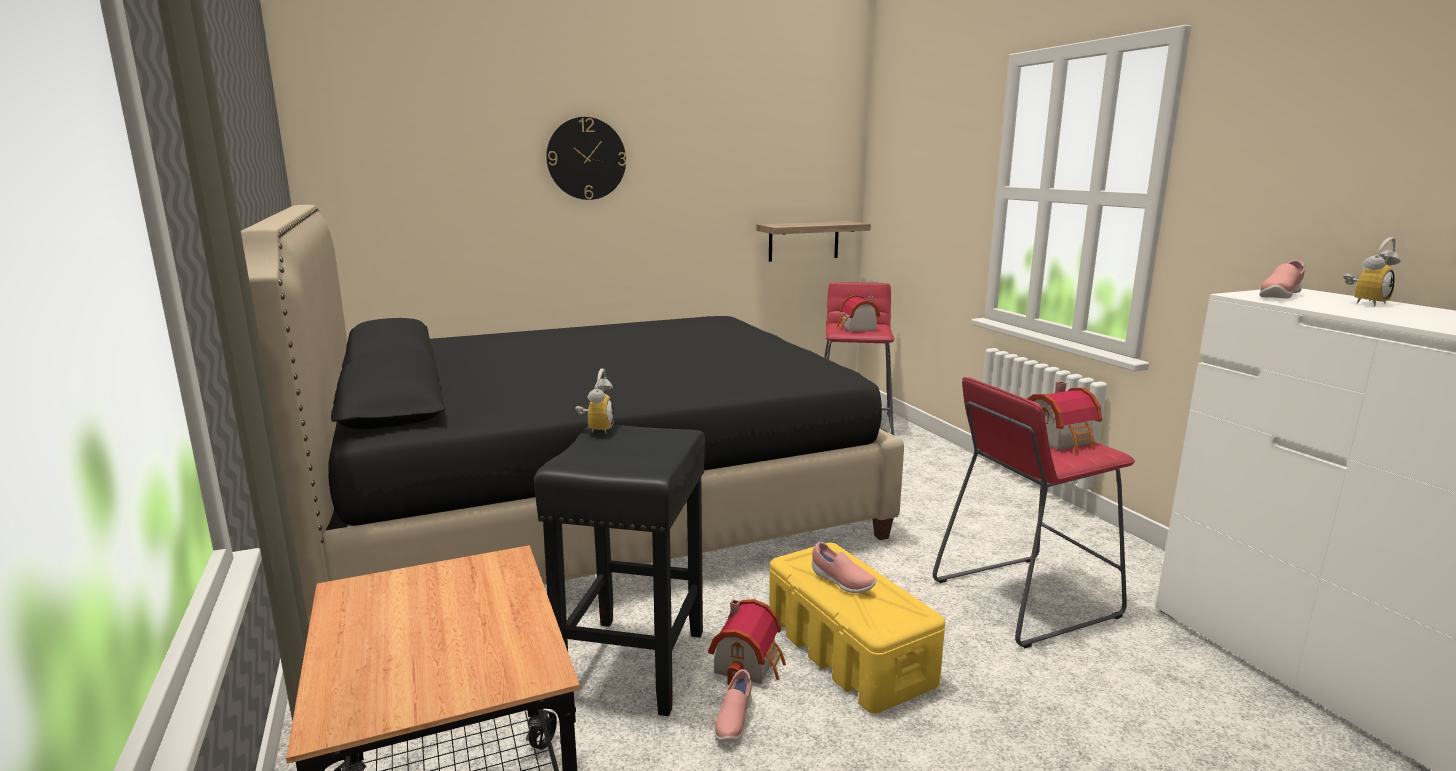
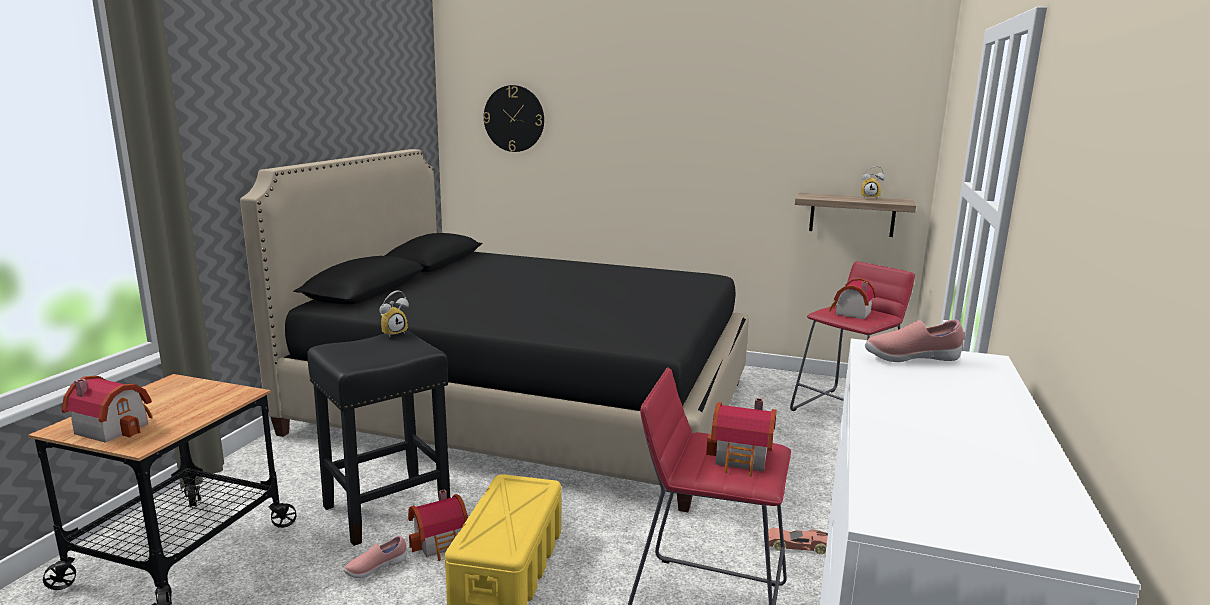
camera: 40 degrees right, 0 degrees up
wall clock [546,117,626,200] -> wall clock moved to [483,85,544,152]
pink shoe [812,542,876,593] -> none
alarm clock [1343,237,1401,306] -> alarm clock moved to [861,166,885,199]
none -> toy house [62,375,153,443]
none -> toy car [768,528,828,554]

